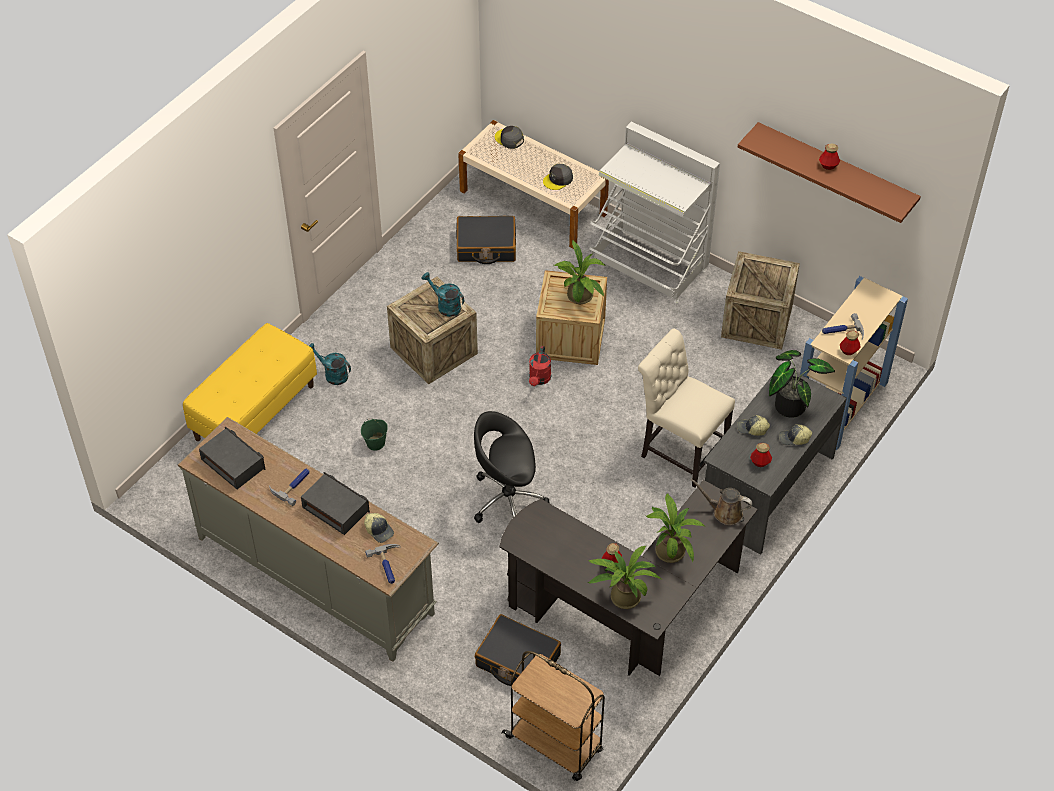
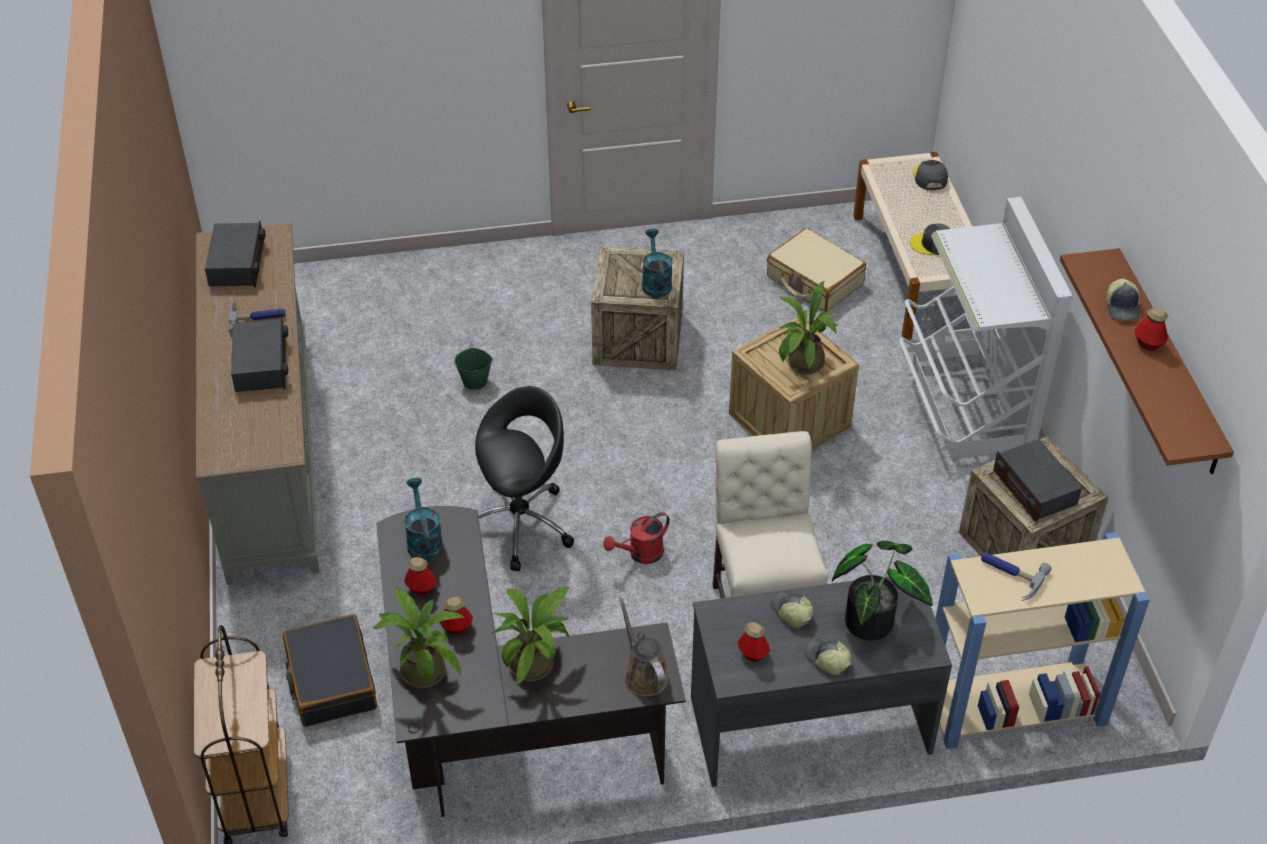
camera: 45 degrees right, 5 degrees down
yellow bench [183,323,317,441] -> none
turquoise watering can [309,343,351,385] -> turquoise watering can moved to [404,478,443,561]
cap [364,513,394,543] -> cap moved to [1106,279,1140,320]
hammer [365,544,401,584] -> none
black suitcase [456,216,516,264] -> beige suitcase [767,228,866,312]
black office chair [474,411,549,523] -> black office chair turned 120 degrees clockwise [475,386,574,571]
red watering can [529,346,551,386] -> red watering can moved to [603,512,670,564]
bottle [840,331,861,355] -> bottle moved to [404,557,437,595]
none -> radio [993,439,1082,523]

